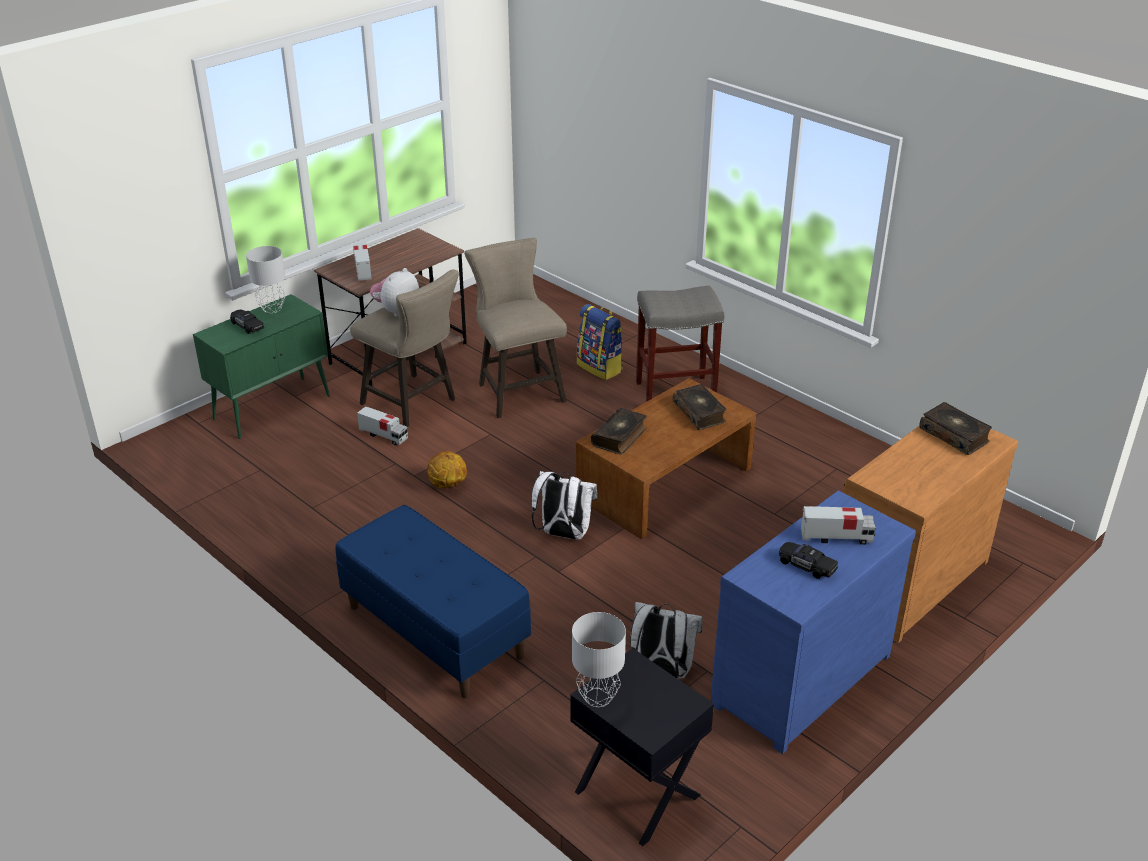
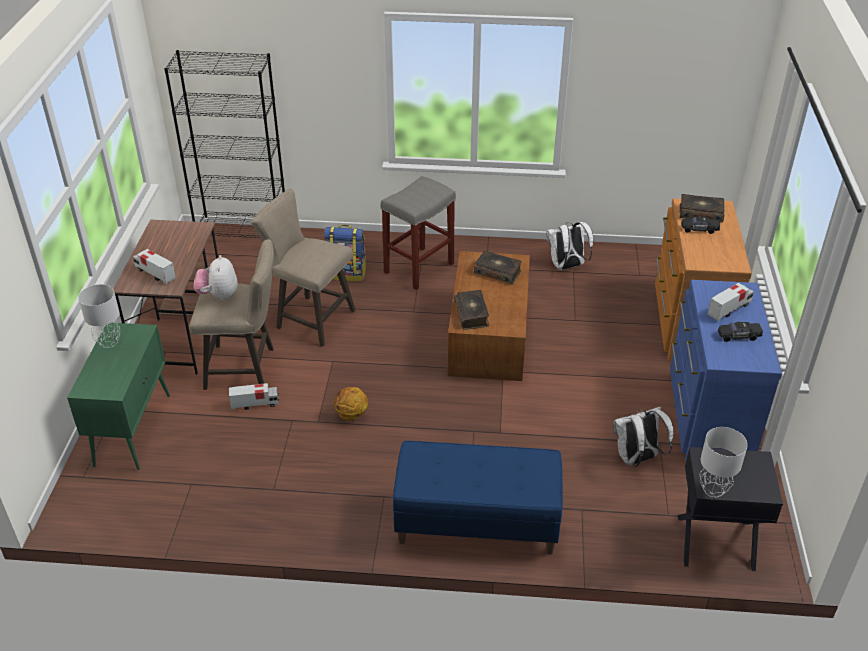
camera: 40 degrees left, 5 degrees up
black toy car [230,310,264,334] -> black toy car moved to [681,216,720,234]
white backpack [531,471,597,540] -> white backpack moved to [546,222,593,270]
none -> black bookcase [164,50,285,238]

